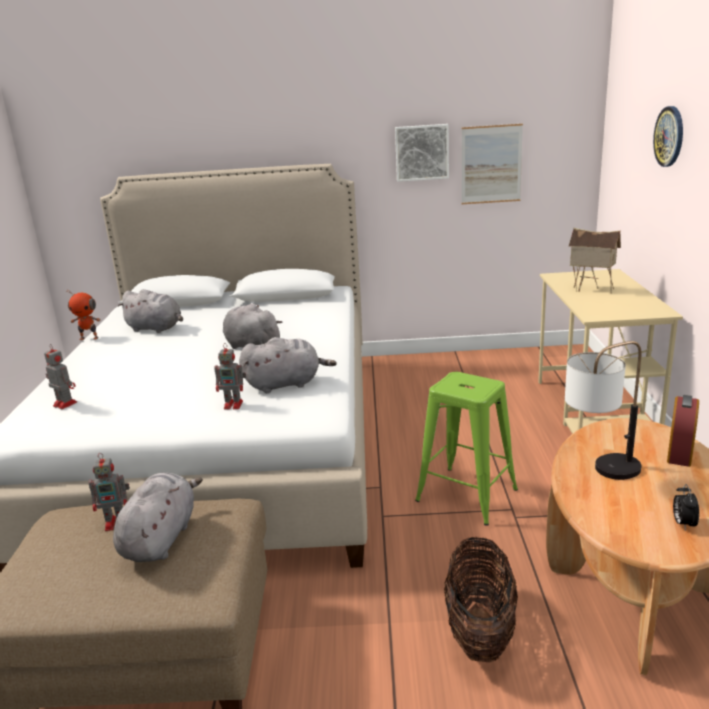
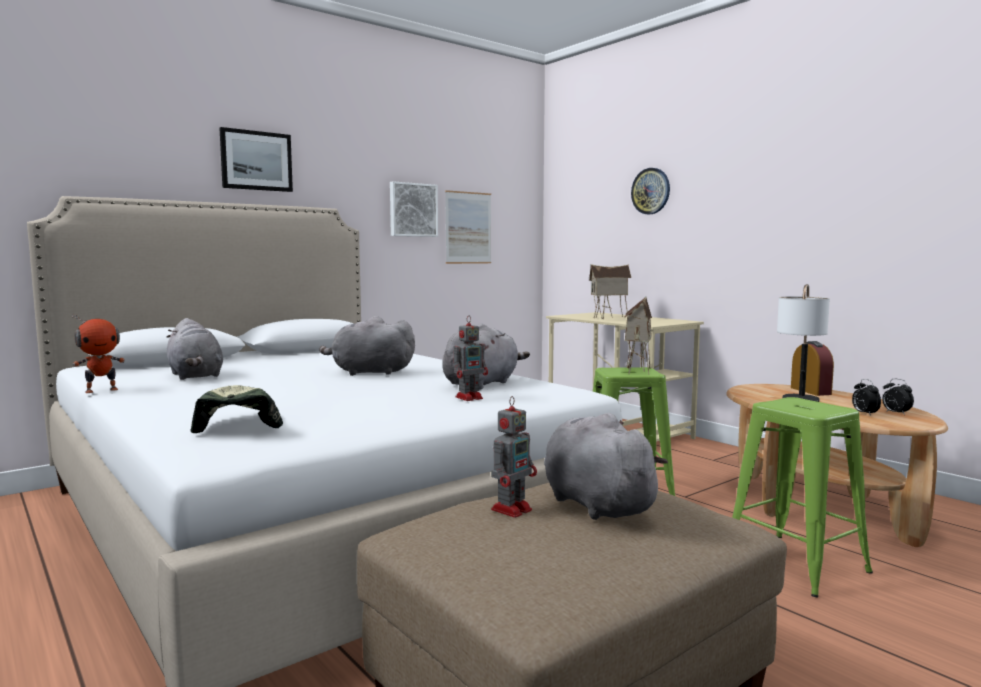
camera: 40 degrees left, 15 degrees down
toy robot [44,345,77,409] -> cap [191,385,283,433]
grey plush toy [118,289,183,333] -> grey plush toy turned 75 degrees clockwise [167,318,223,380]
basket [444,537,518,663] -> green stool [732,397,873,597]
none -> picture [219,127,293,192]
none -> toy house [624,297,652,374]
none -> alarm clock [852,379,881,416]

